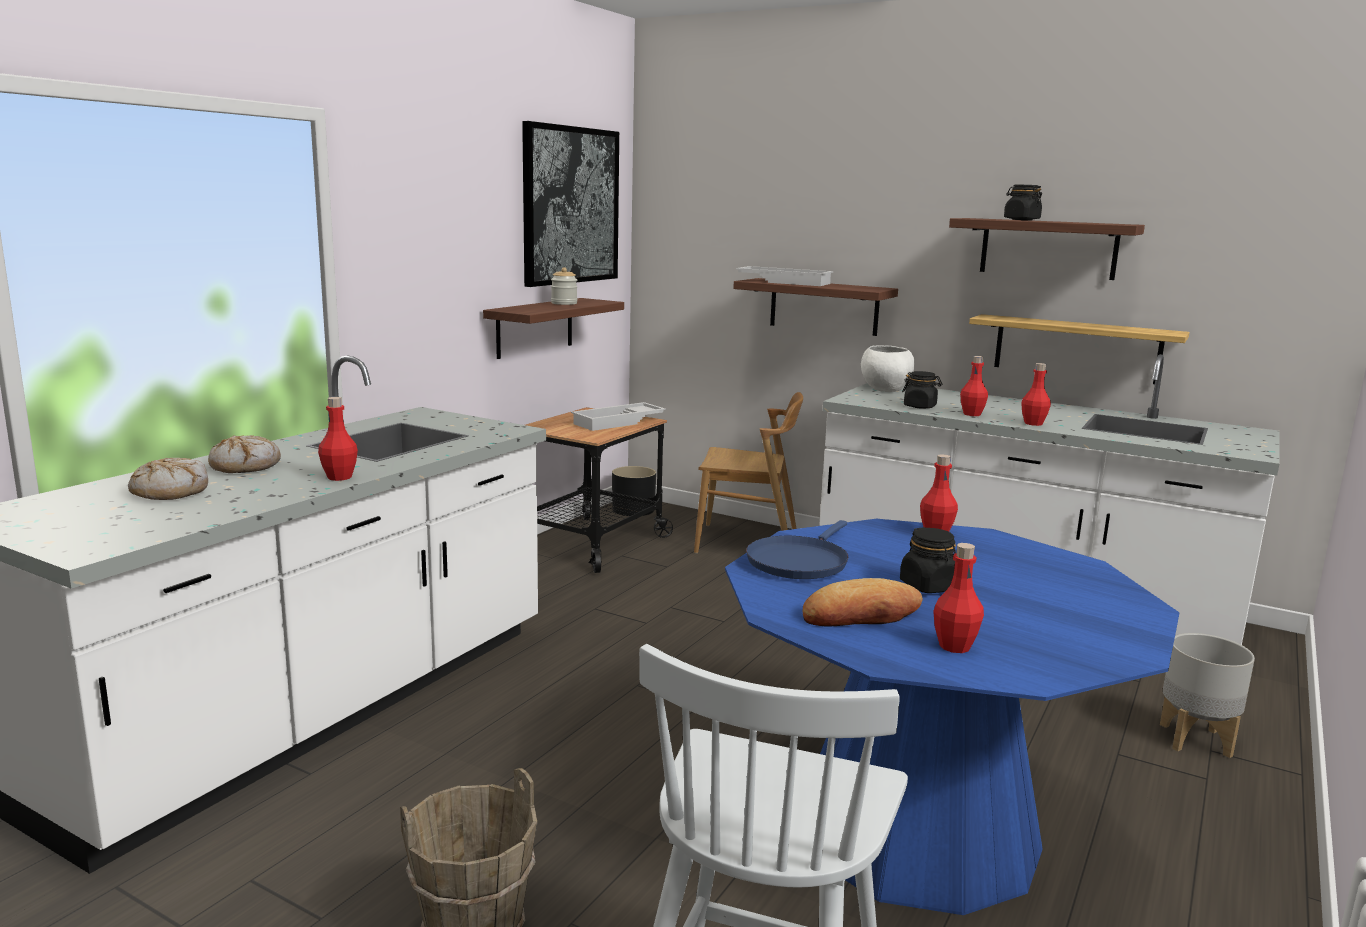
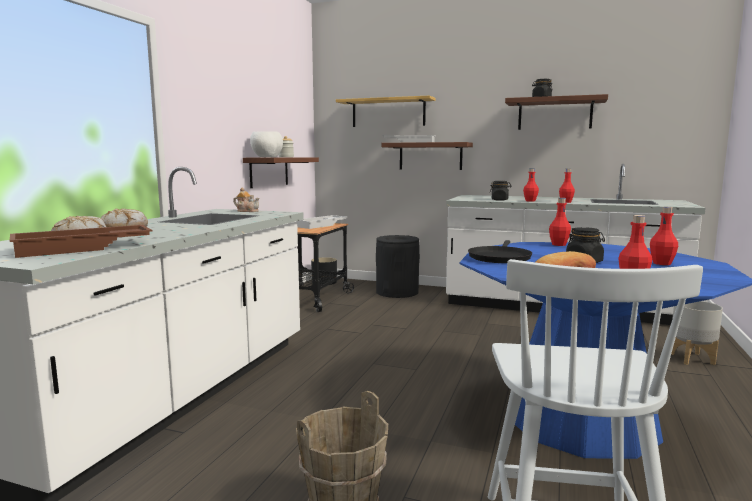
camera: 10 degrees left, 5 degrees down
red bottle [318,397,358,481] -> red bottle moved to [650,207,678,265]
picture [522,121,619,287] -> none
brown chair [694,392,803,553] -> black trash can [376,235,420,298]
blue frying pan [746,520,849,579] -> black frying pan [468,240,532,263]
white bowl [861,345,914,392] -> white bowl moved to [250,131,283,157]
shelf [969,314,1190,384] -> shelf moved to [336,96,435,127]
none -> brown tray [10,225,152,258]
none -> teapot [233,188,260,212]

